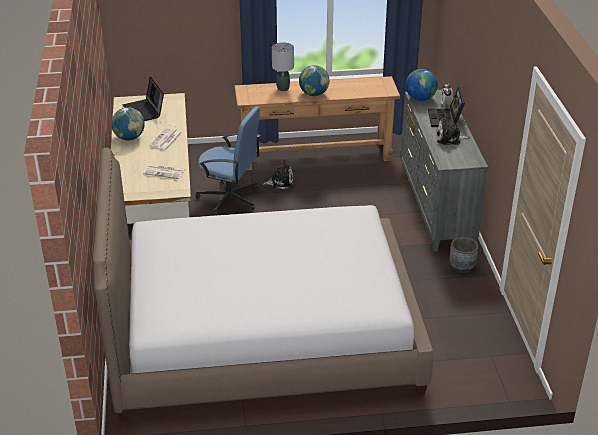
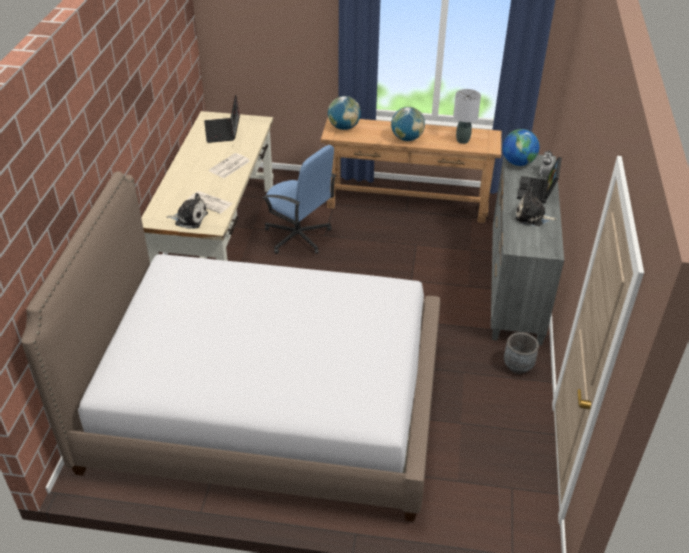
camera: 15 degrees right, 5 degrees up
globe [111,107,145,140] -> globe moved to [328,96,361,130]
plush toy [263,162,293,189] -> plush toy moved to [167,193,208,229]
grey table lamp [272,42,294,91] -> grey table lamp moved to [453,89,481,144]

